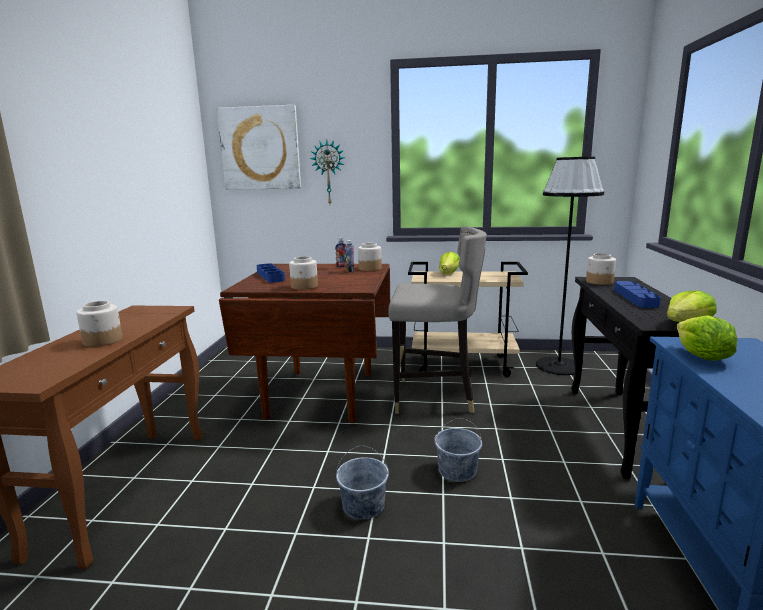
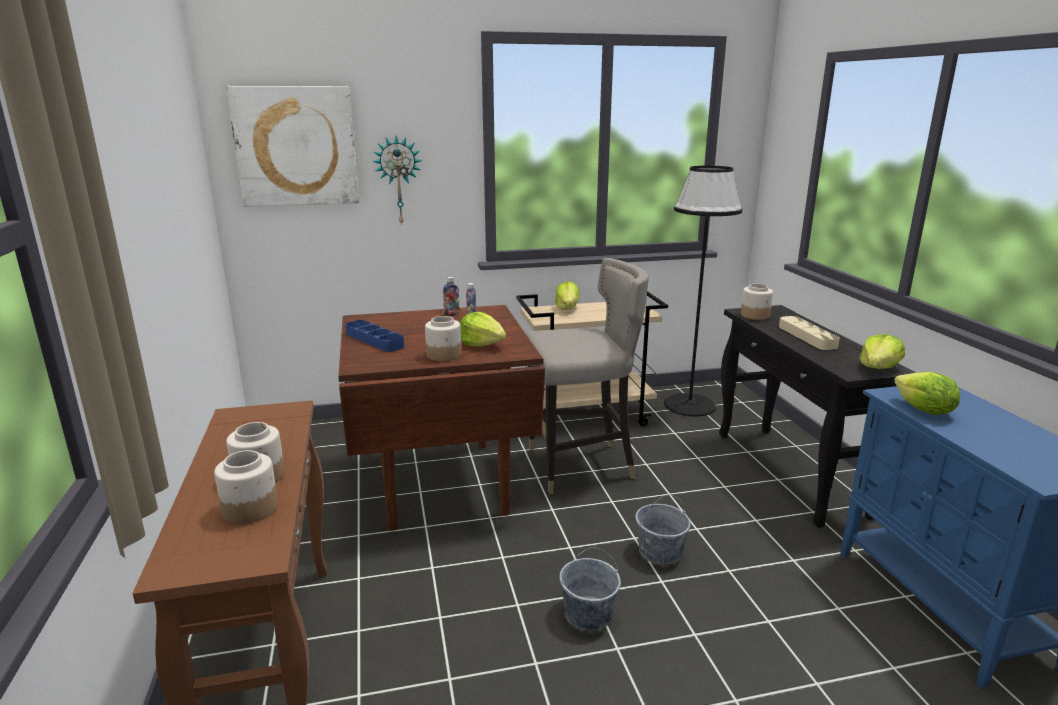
camera: 20 degrees left, 5 degrees up
jar [358,243,382,271] -> jar moved to [214,450,278,524]
blue tray [614,281,661,308] -> beige tray [779,316,840,350]
none -> lettuce [460,312,506,347]

